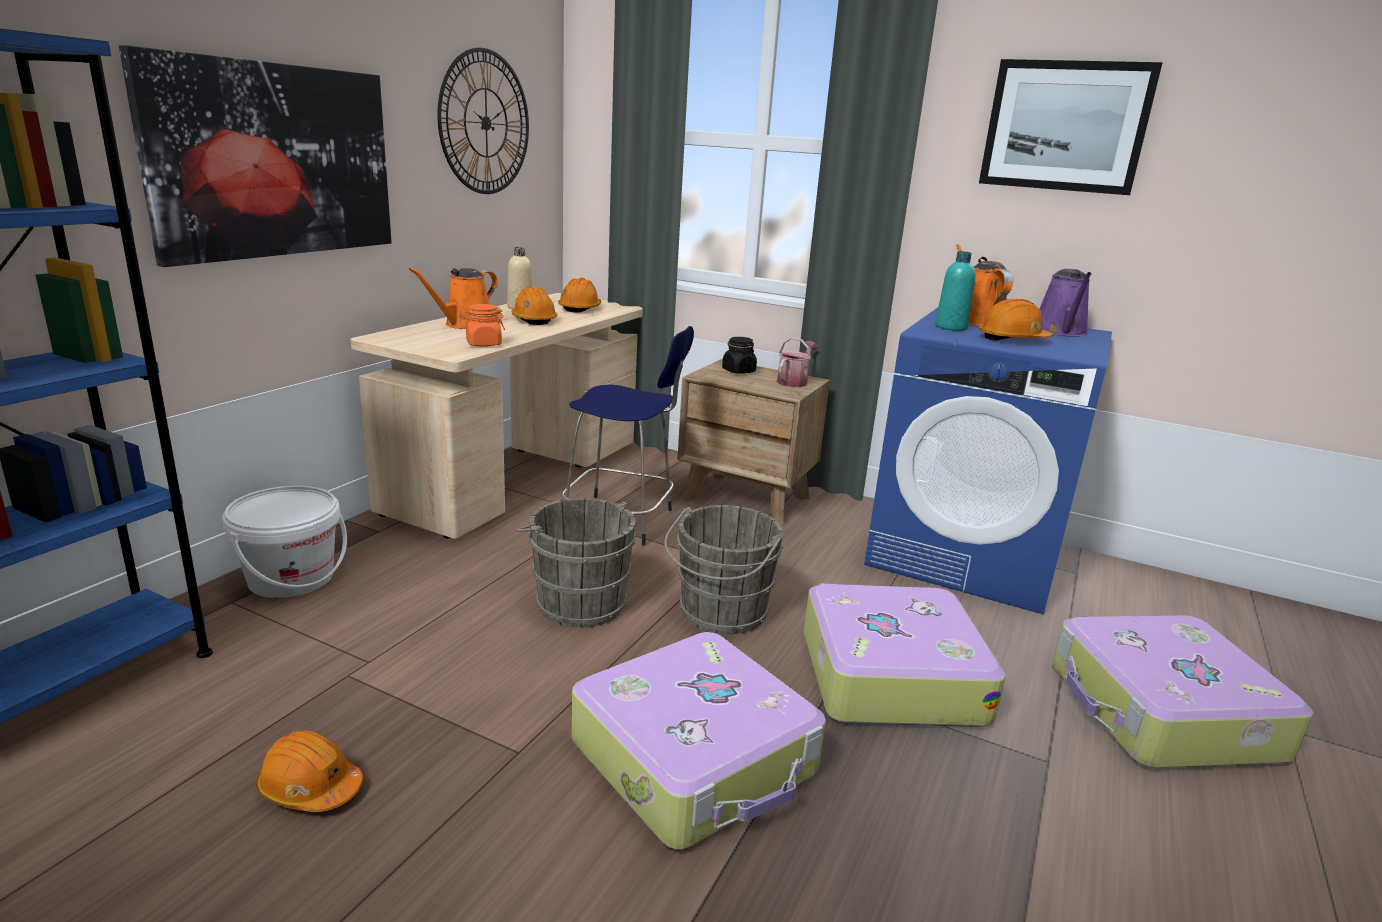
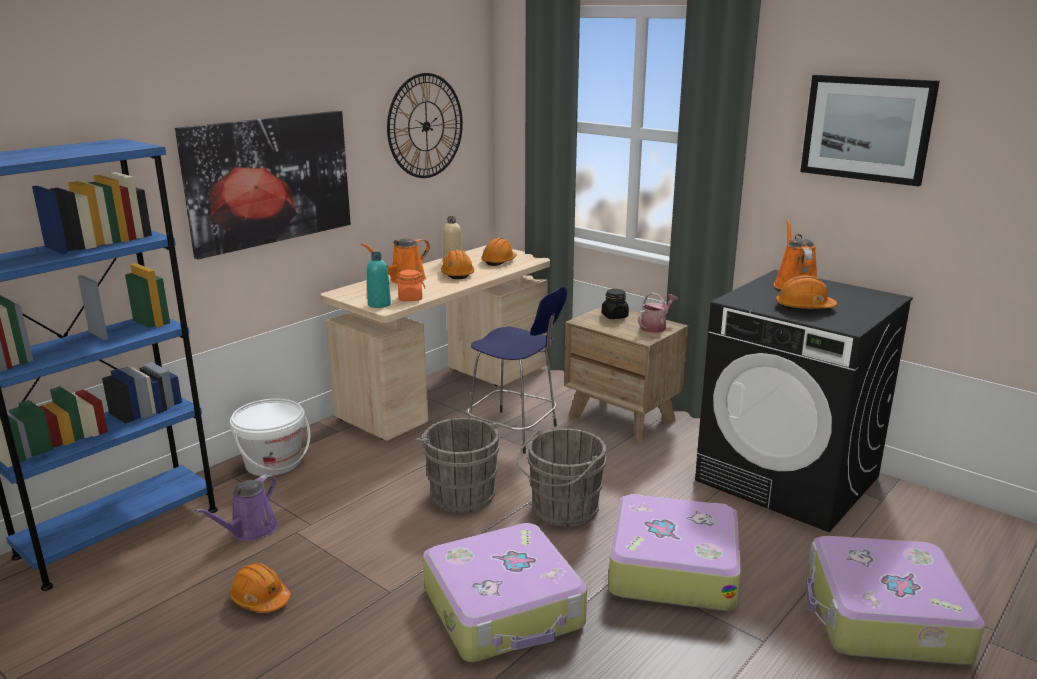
camera: 15 degrees right, 0 degrees up
blue washing machine [864,308,1112,615] -> black washing machine [695,270,913,532]
turquoise bottle [935,251,975,331] -> turquoise bottle moved to [366,252,391,308]
purple watering can [1039,269,1092,337] -> purple watering can moved to [195,474,278,541]

